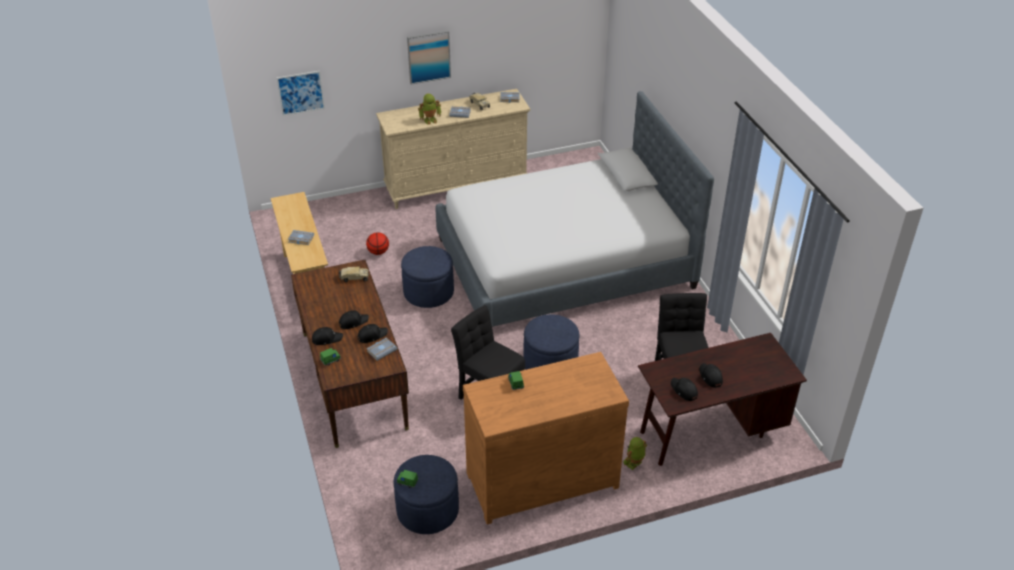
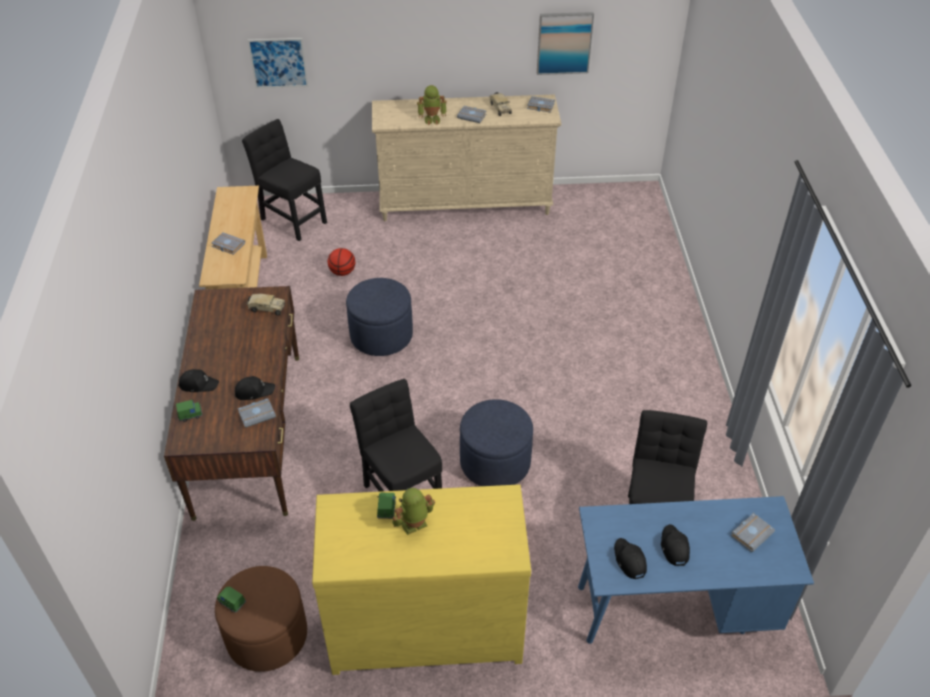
camera: 15 degrees right, 5 degrees up
black cap [339,310,369,329] -> none
blue ottoman [394,455,459,534] -> brown ottoman [215,566,307,672]
picture [407,30,451,84] -> picture moved to [537,12,594,75]
bed [435,91,714,327] -> none
brown dresser [463,352,629,525] -> yellow dresser [312,484,531,675]
toy robot [623,437,647,470] -> toy robot moved to [392,488,435,535]
brown desk [638,333,807,466] -> blue desk [578,496,814,644]
none -> black chair [242,119,327,241]
none -> grey book [731,513,775,552]

